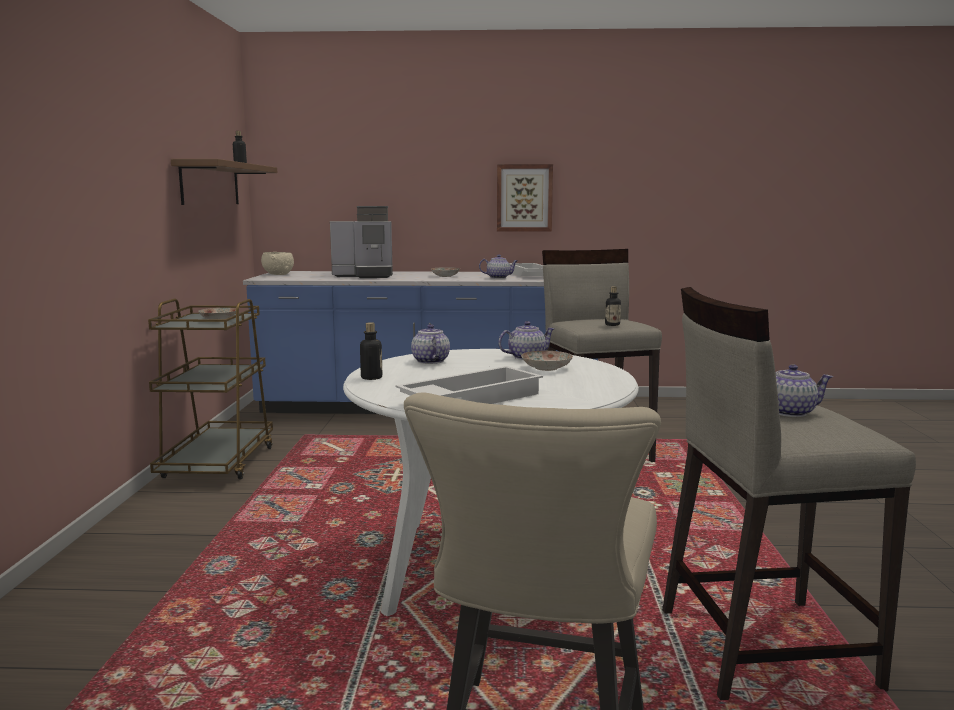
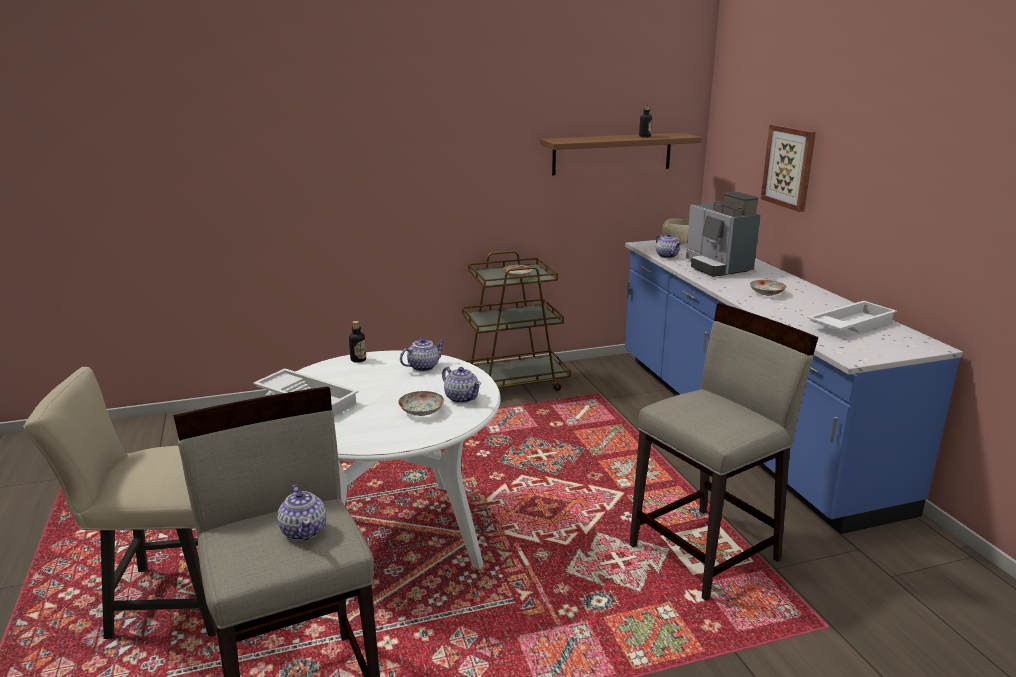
camera: 70 degrees right, 10 degrees up
teapot [479,254,518,279] -> teapot moved to [656,233,681,258]
picture [497,164,553,232] -> picture moved to [761,124,816,212]
bottle [605,286,621,326] -> none

